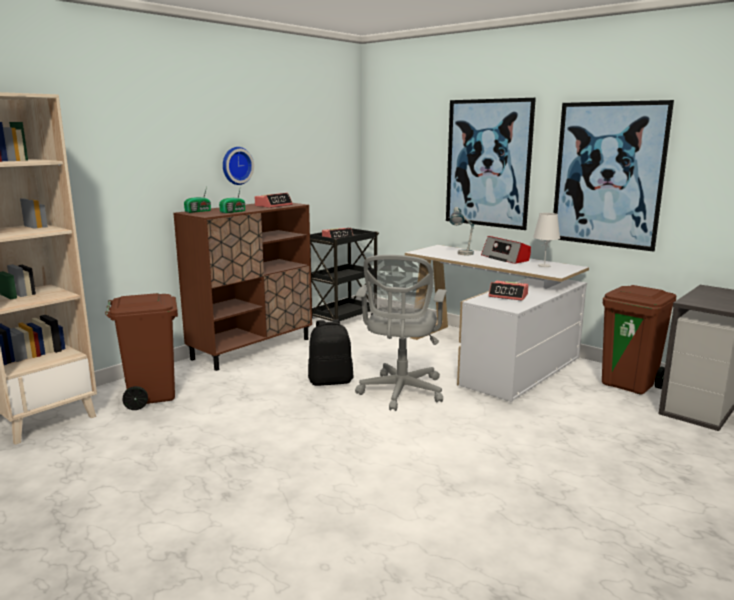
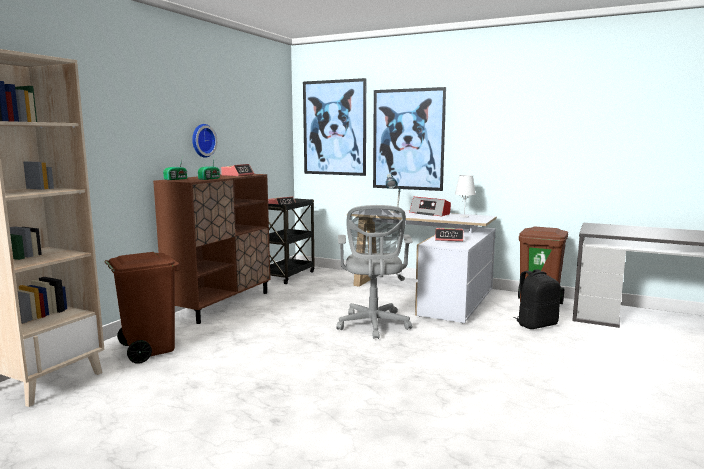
camera: 15 degrees left, 5 degrees down
black backpack [308,319,354,386] -> black backpack moved to [513,269,561,329]
picture [553,100,674,252] -> picture moved to [303,78,366,176]

